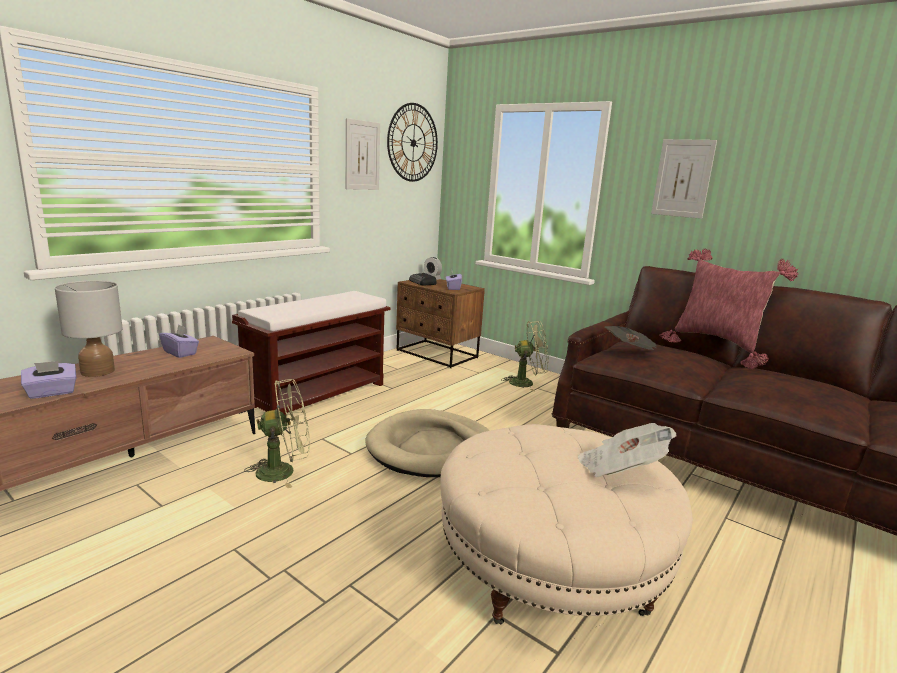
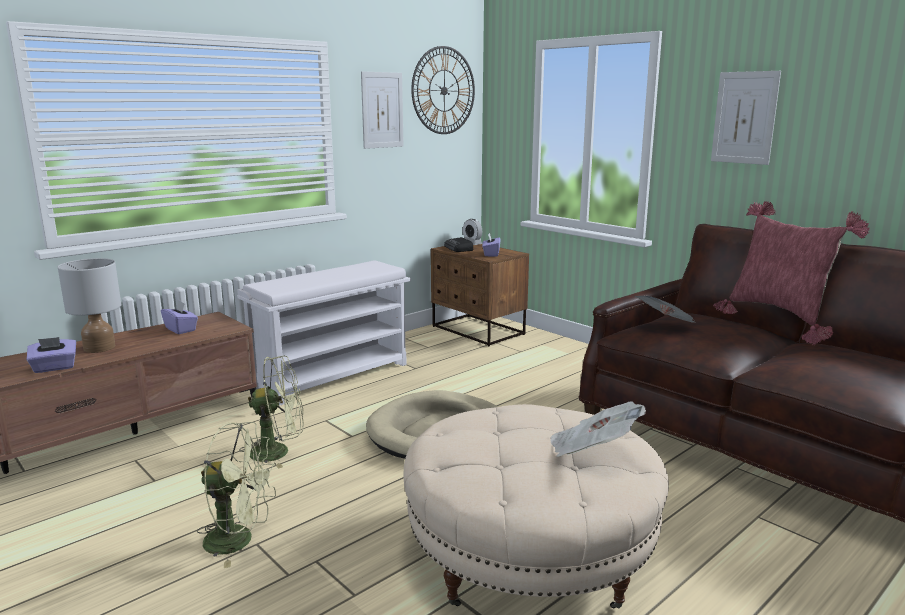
camera: 10 degrees right, 0 degrees up
brown bench [232,291,391,416] -> white bench [237,260,411,406]
green fan [501,321,549,391] -> green fan moved to [197,422,276,568]

